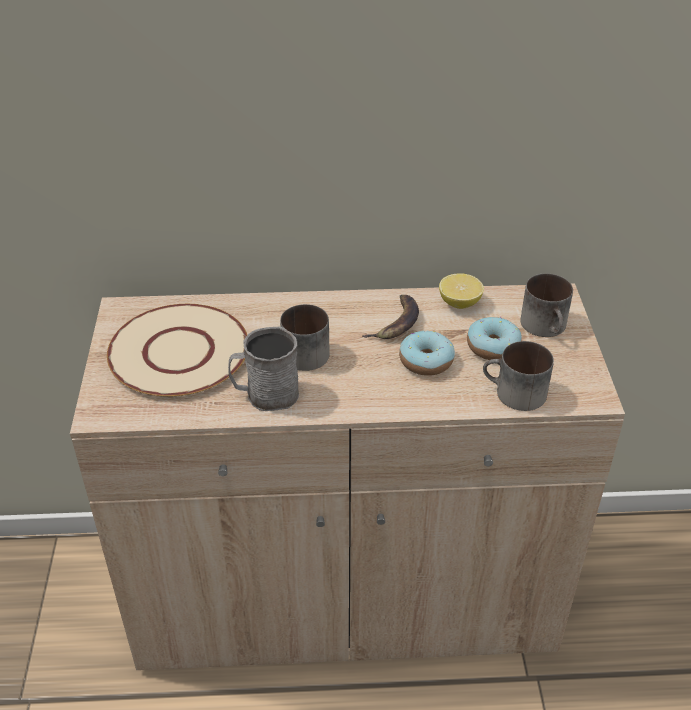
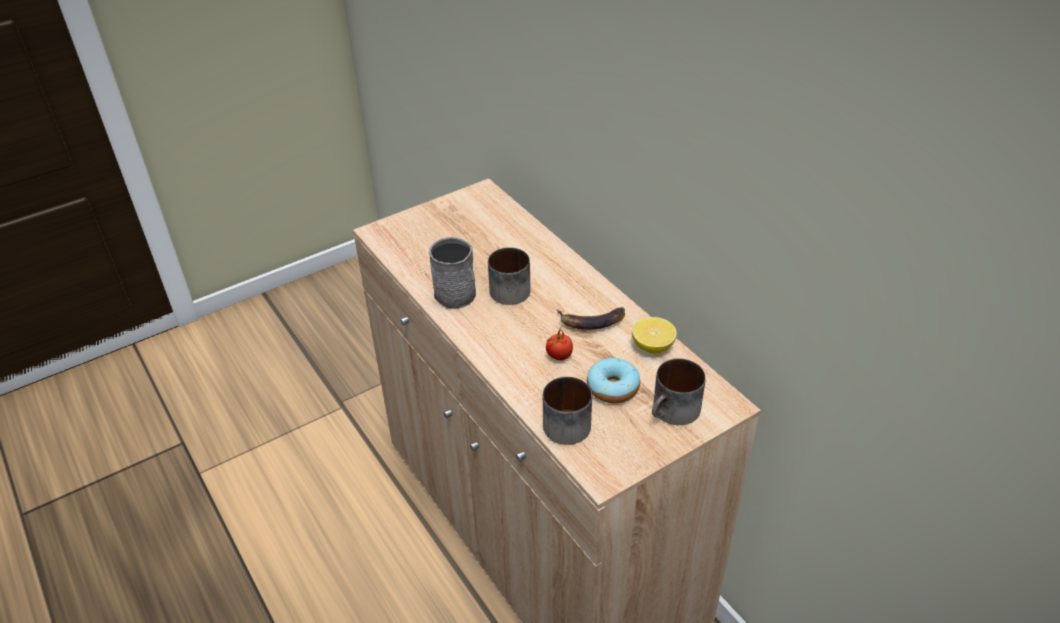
camera: 60 degrees right, 0 degrees up
beige plate [107,304,247,397] -> none
donut [399,330,455,376] -> tomato [546,328,573,360]

